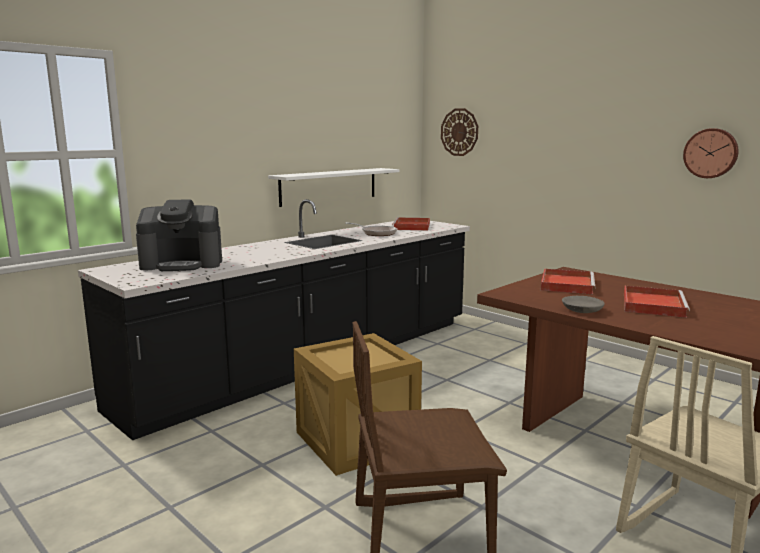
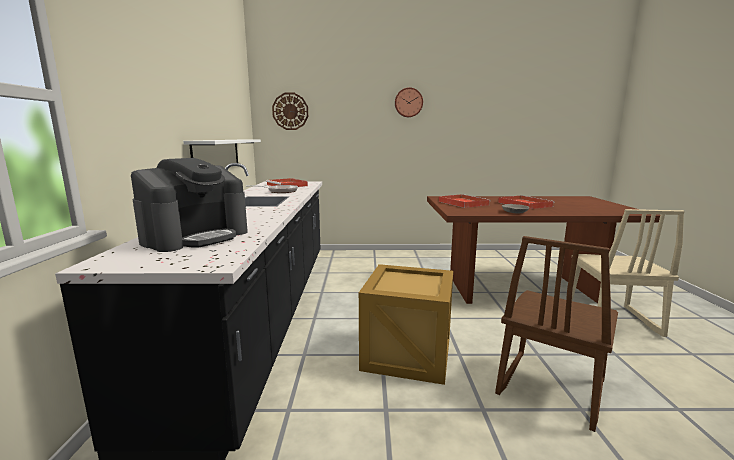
camera: 45 degrees left, 0 degrees up
wall clock [683,128,739,178] -> wall clock moved to [395,88,423,117]

